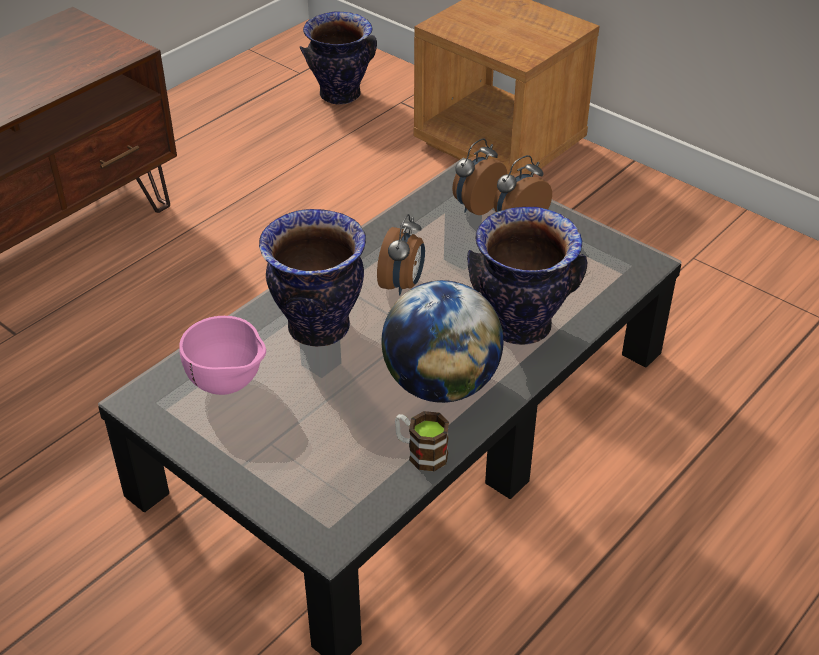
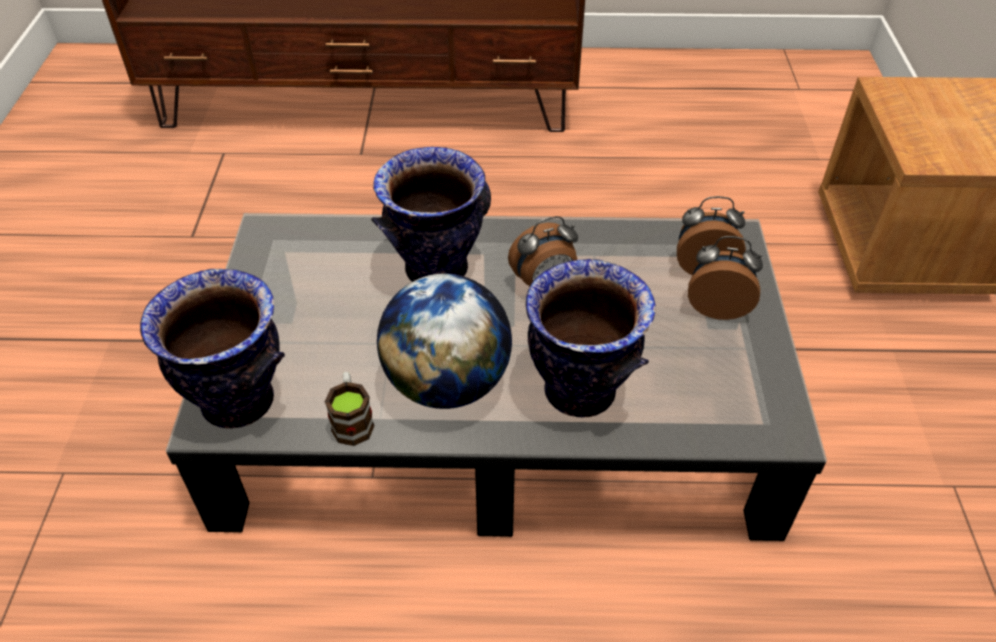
camera: 50 degrees right, 5 degrees up
pink bowl [179,316,266,395] -> none
vase [300,11,377,105] -> vase moved to [140,269,285,429]

